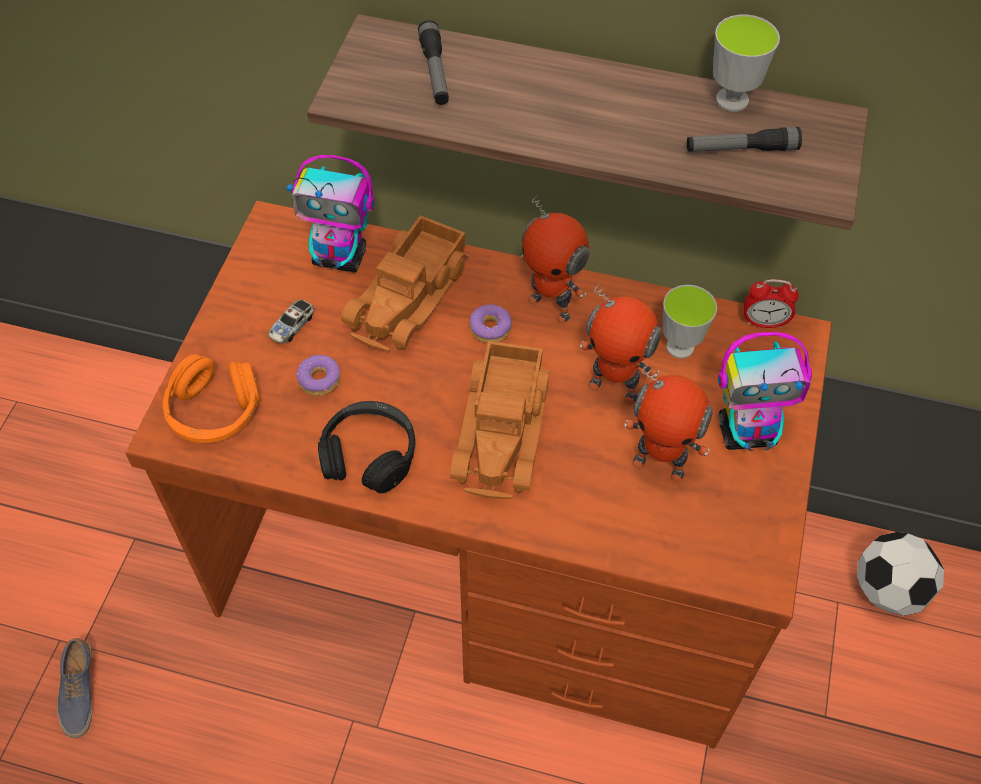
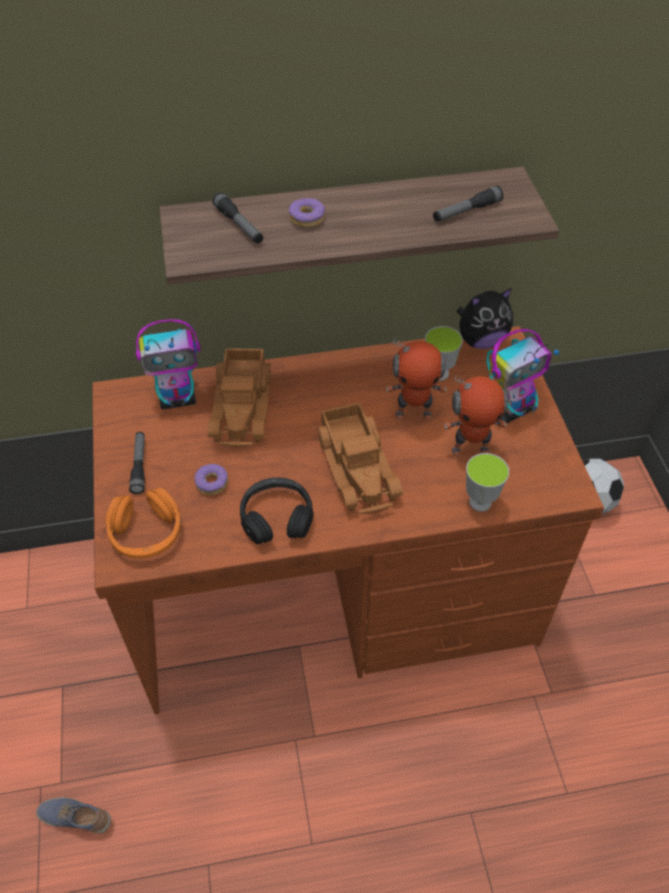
camera: 25 degrees left, 5 degrees down
shoe [57,638,92,738] -> shoe turned 135 degrees clockwise [36,797,111,833]
toy car [268,299,314,344] -> none
donut [469,304,512,343] -> donut moved to [289,198,325,228]
toy robot [521,195,589,324] -> none
cup [713,14,780,112] -> cup moved to [466,453,509,512]
alarm clock [744,279,799,328] -> plush toy [457,288,513,349]
none -> flashlight [129,432,145,494]

